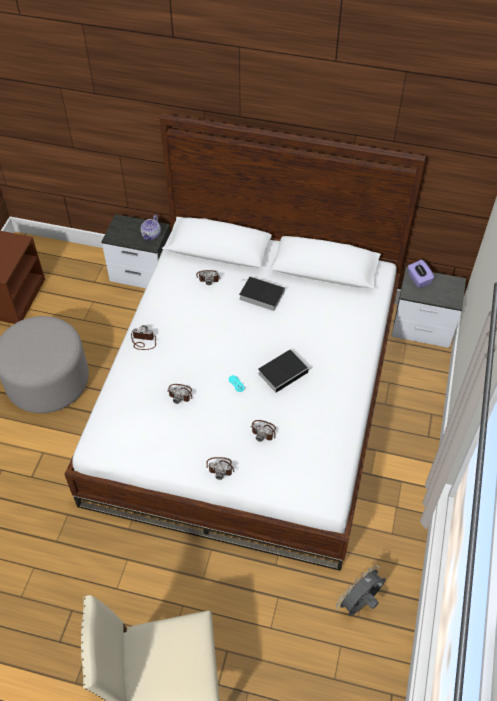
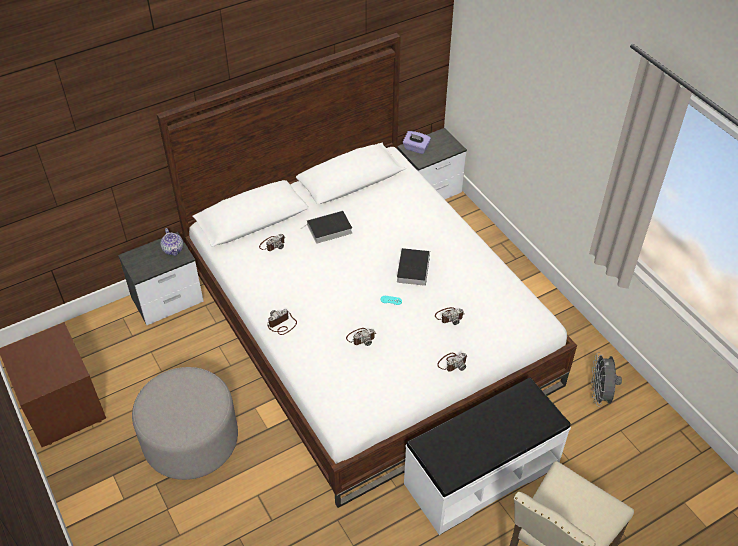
camera: 45 degrees left, 5 degrees down
none -> white bench [404,378,571,535]

